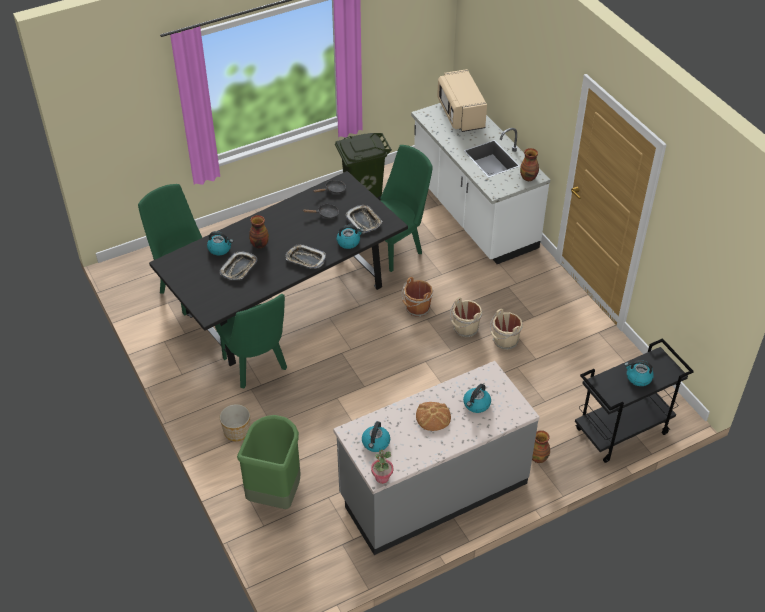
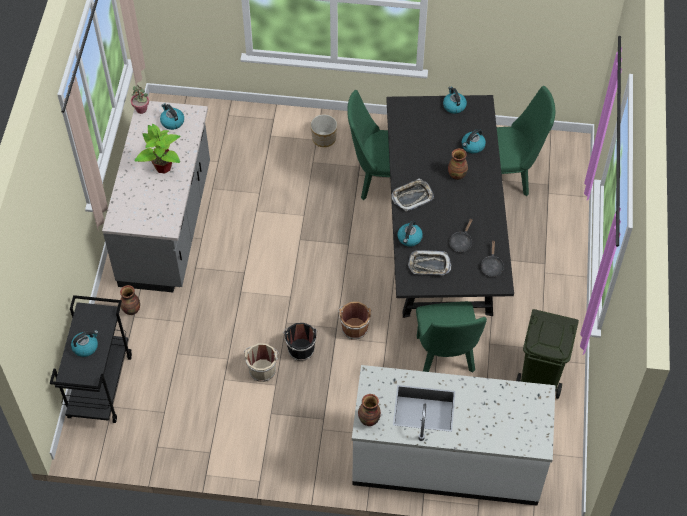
camera: 125 degrees right, 10 degrees up
tray [220,251,257,280] -> none
green trash can [237,415,301,509] -> none
bread [416,402,451,431] -> potted plant [135,124,180,174]
beige microwave [437,69,487,132] -> none
beige bucket [450,297,483,337] -> black bucket [283,323,317,361]
kettle [463,384,491,413] -> kettle moved to [443,87,467,114]

